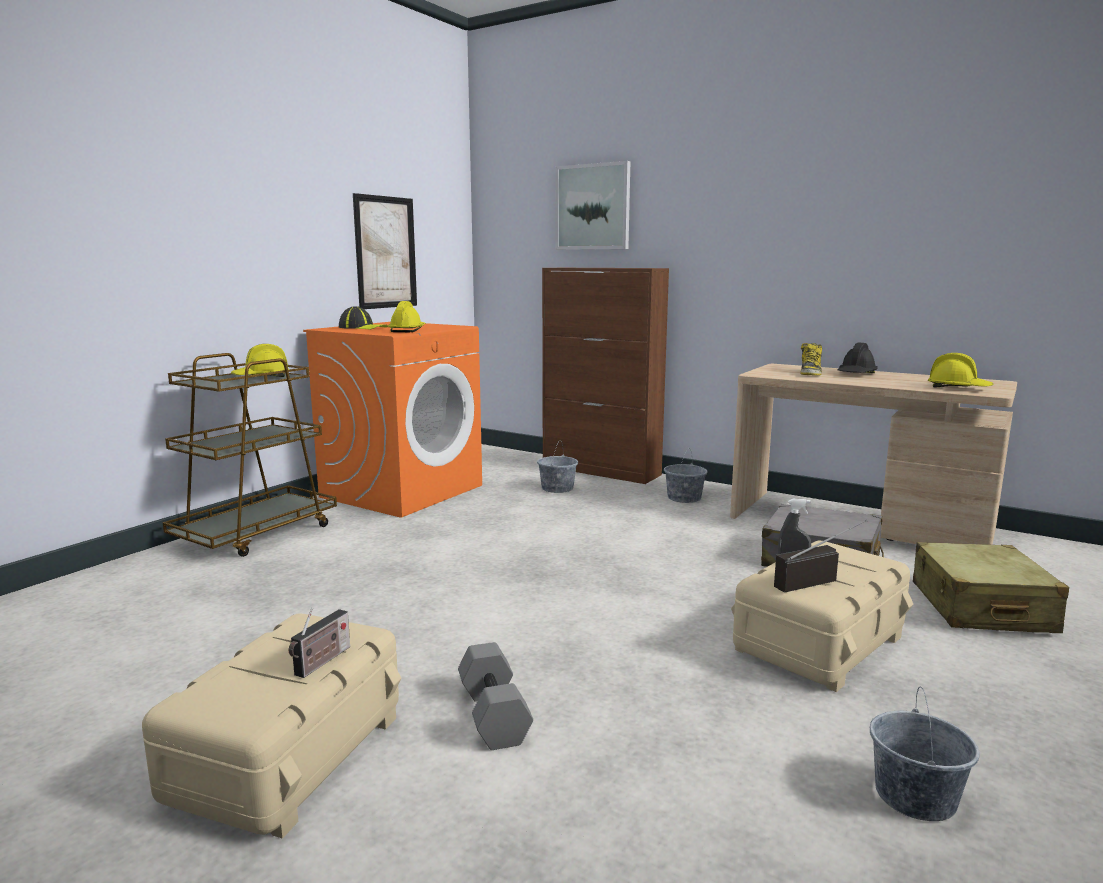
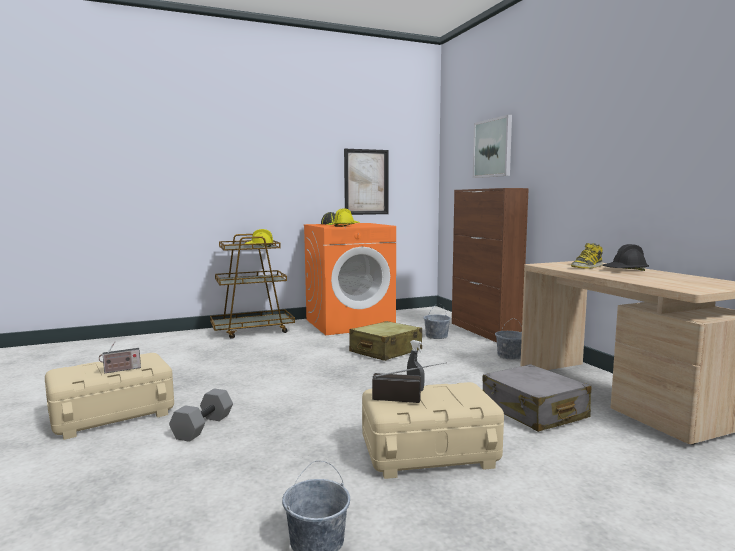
camera: 35 degrees right, 5 degrees down
beige suitcase [913,542,1069,633] -> beige suitcase moved to [349,321,422,361]
yellow hard hat [928,353,993,388] -> none

